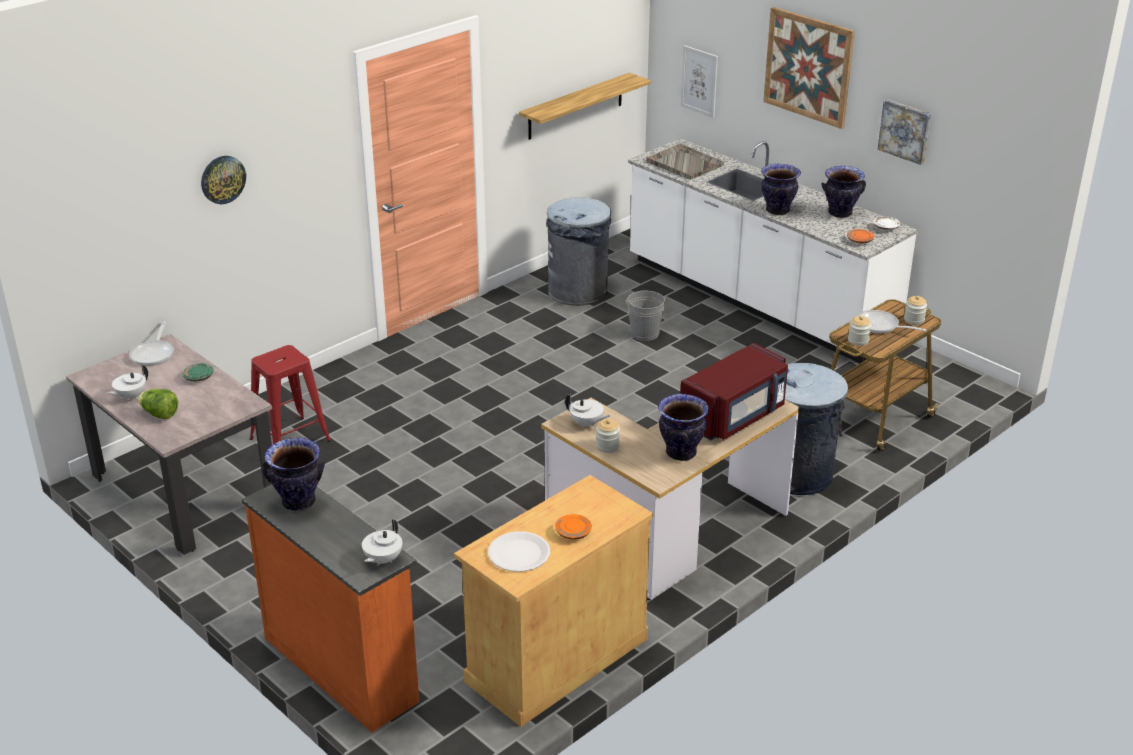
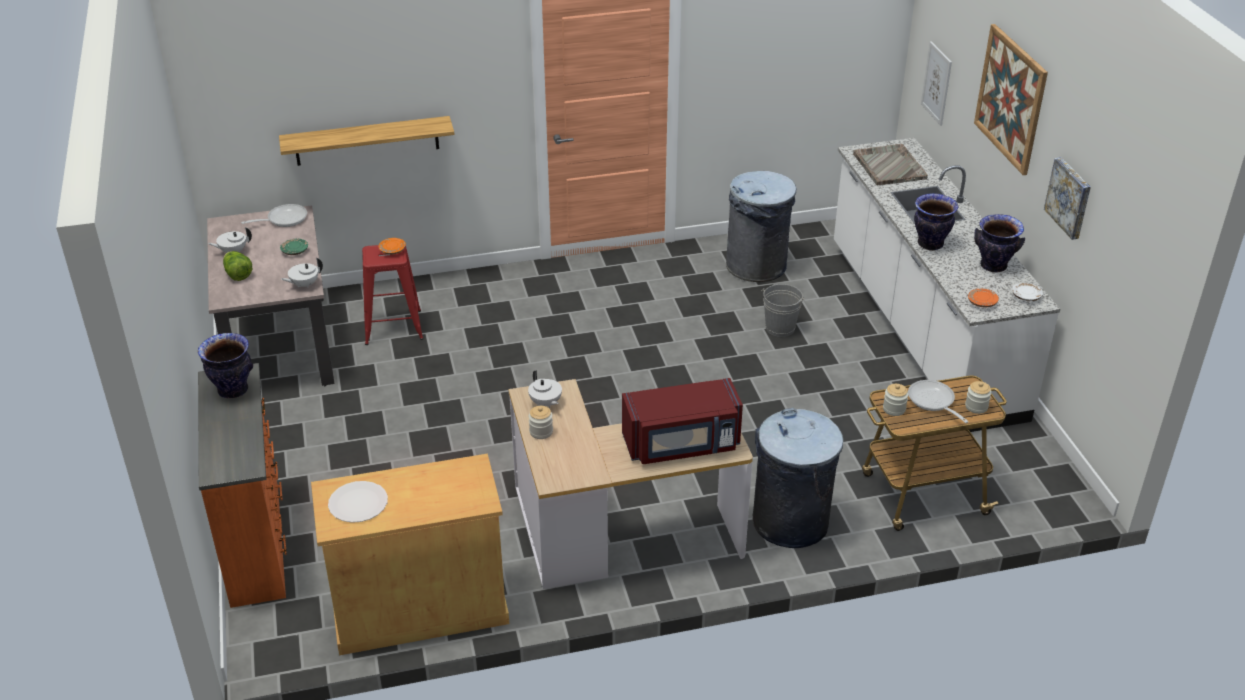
camera: 30 degrees right, 5 degrees up
frying pan [129,322,174,366] -> frying pan turned 150 degrees counterclockwise [241,204,307,227]
wall clock [201,156,246,204] -> none
white teapot [362,519,402,566] -> white teapot moved to [281,258,323,288]
shelf [519,73,651,140] -> shelf moved to [279,116,455,166]
orange plate [555,514,592,540] -> orange plate moved to [378,238,406,255]
vase [658,394,709,461] -> none

